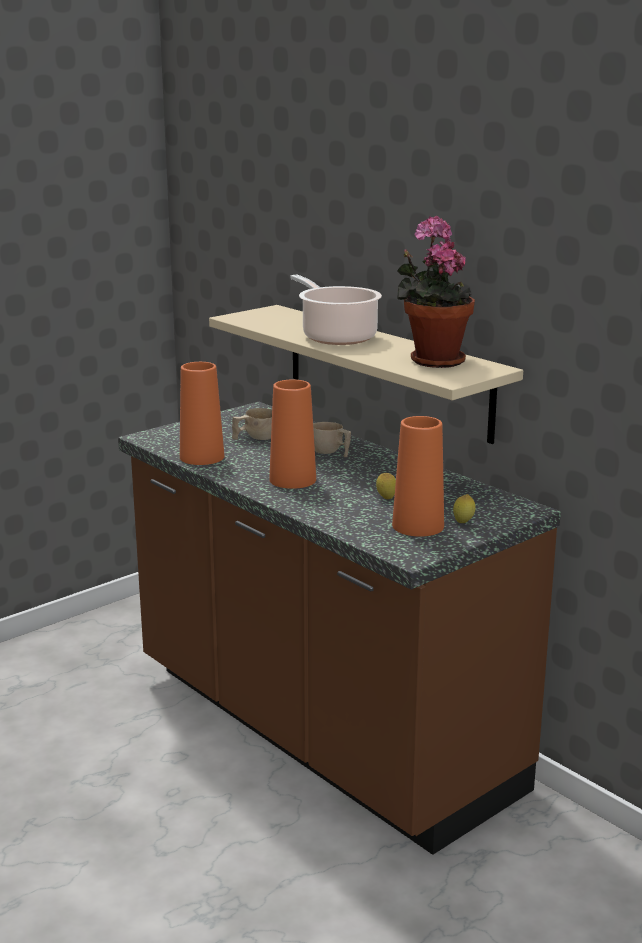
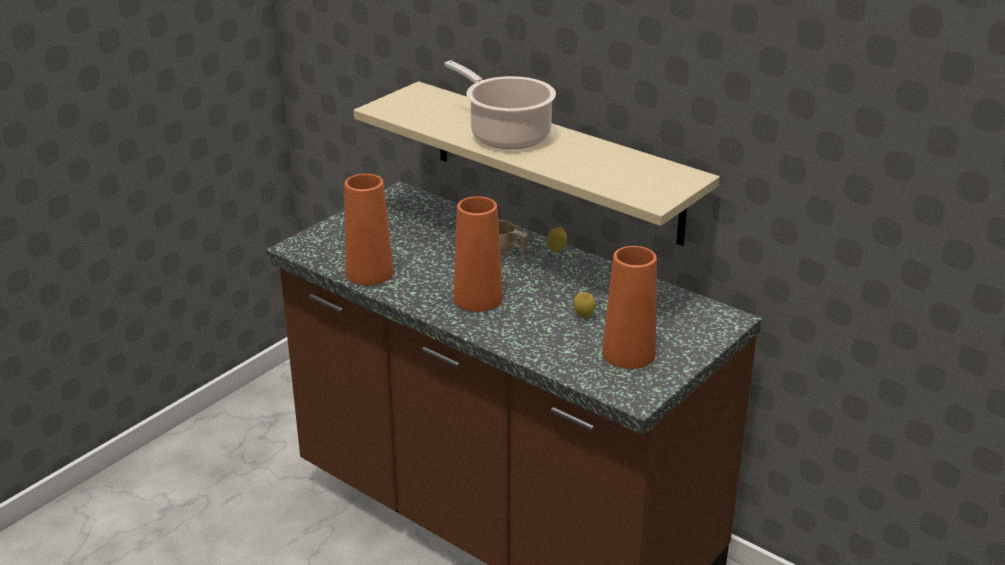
camera: 10 degrees left, 10 degrees up
beige cup [232,408,272,440] -> none
potted plant [397,216,475,368] -> none
lemon [453,494,475,523] -> lemon moved to [547,226,567,253]

